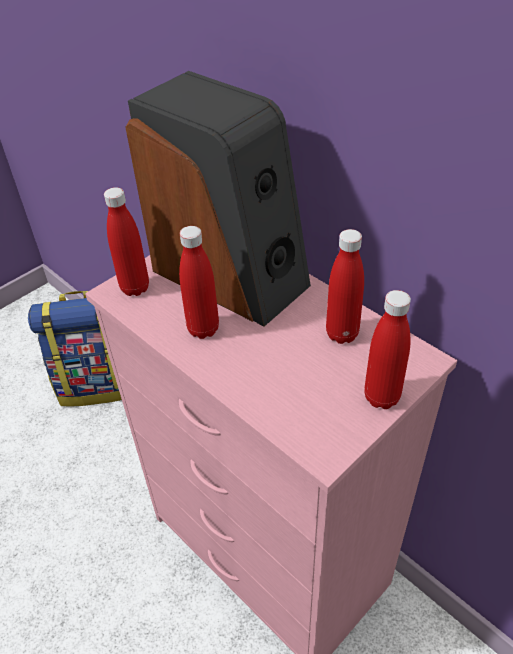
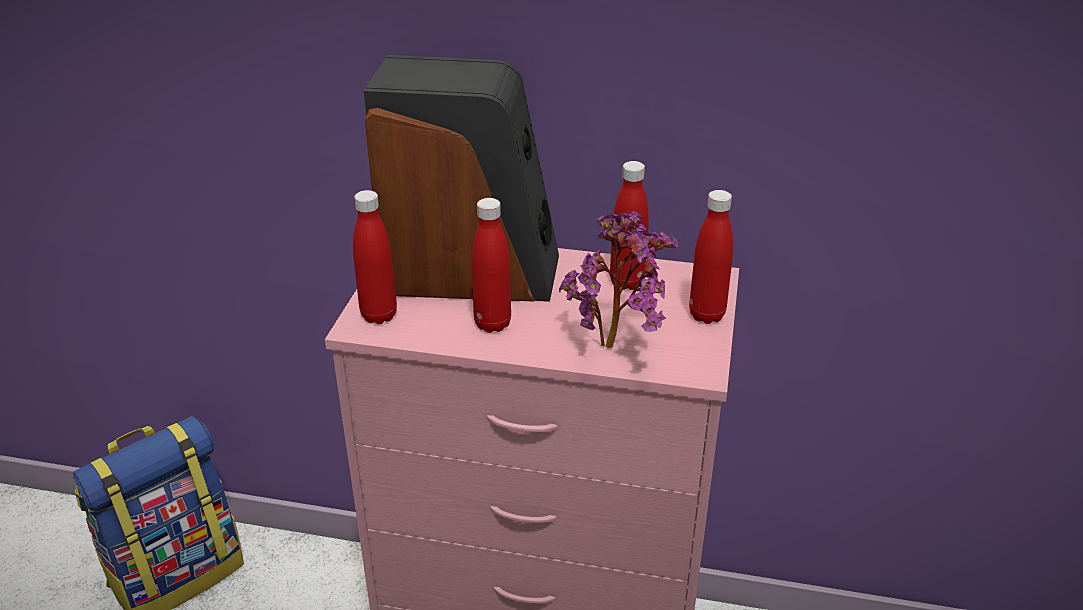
camera: 35 degrees left, 10 degrees down
none -> potted plant [559,211,678,348]

